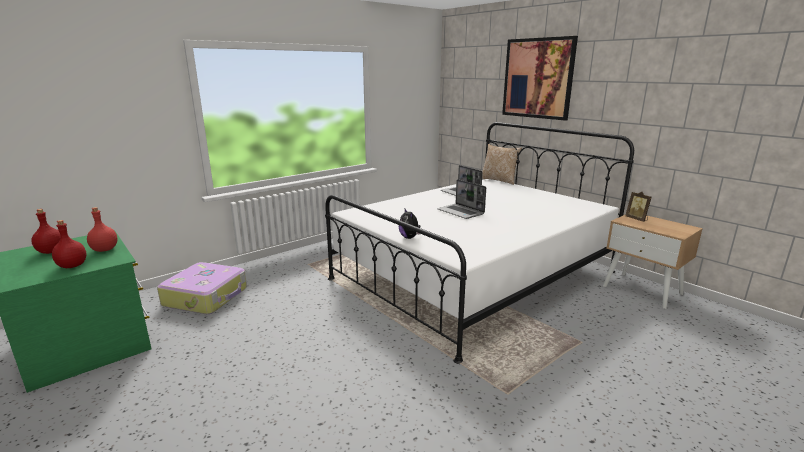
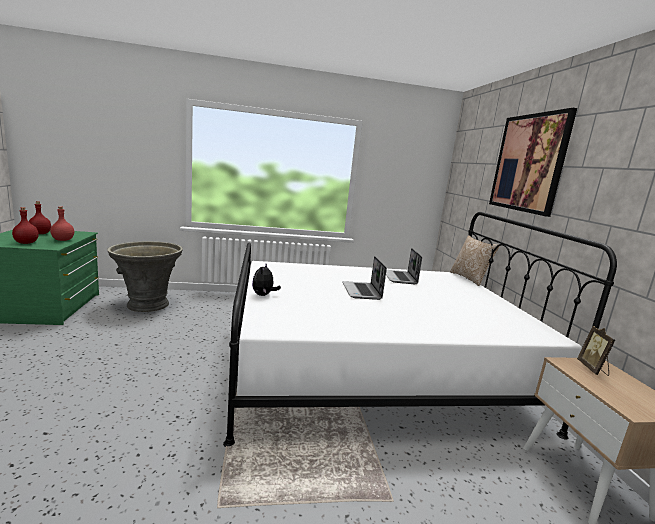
camera: 30 degrees right, 5 degrees down
suitcase [157,262,247,314] -> grey planter [107,241,183,312]

